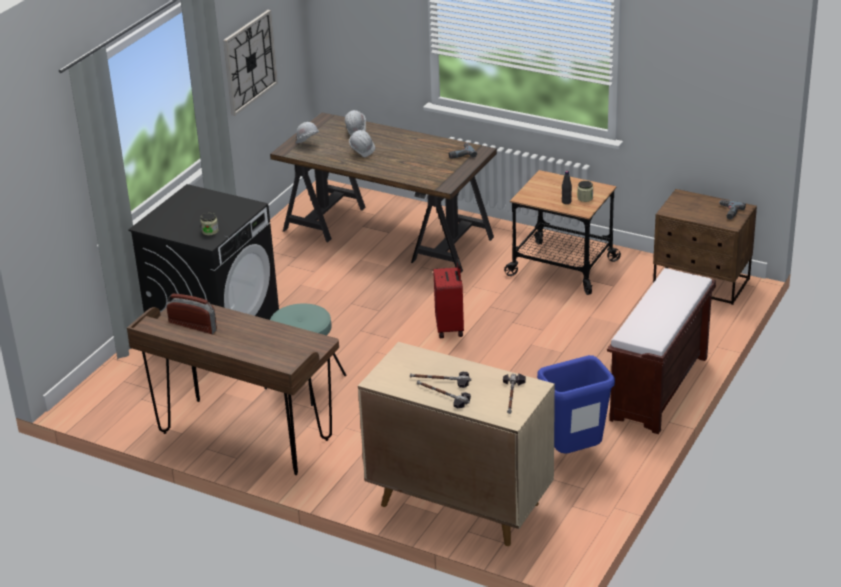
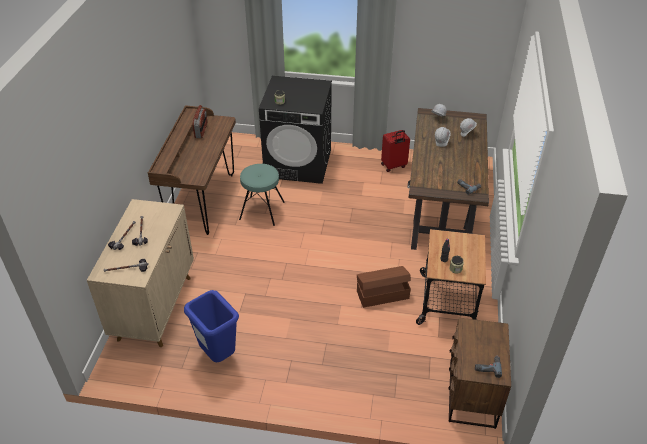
camera: 70 degrees right, 10 degrees up
wall clock [223,10,278,116] -> none
red suitcase [433,258,464,338] -> red suitcase moved to [381,130,410,172]
brown bench [607,268,716,434] -> none
none -> brown storage box [357,266,411,308]

